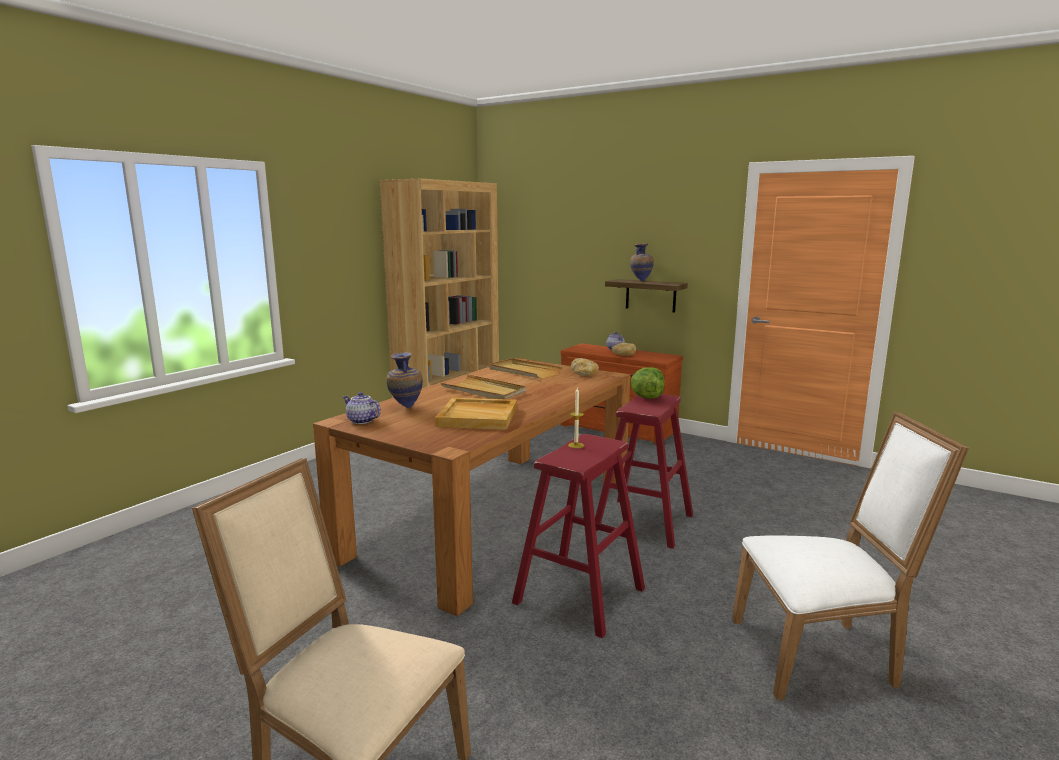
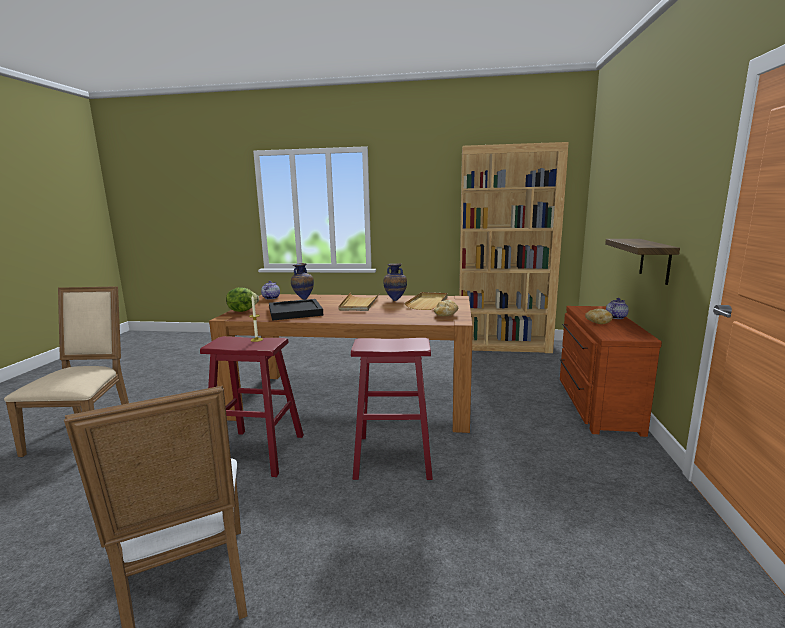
camera: 65 degrees right, 0 degrees up
beige tray [435,397,517,430] -> black tray [269,299,323,321]
vase [630,243,654,282] -> vase moved to [383,263,407,301]
lettuce [630,367,665,399] -> lettuce moved to [226,287,259,312]

